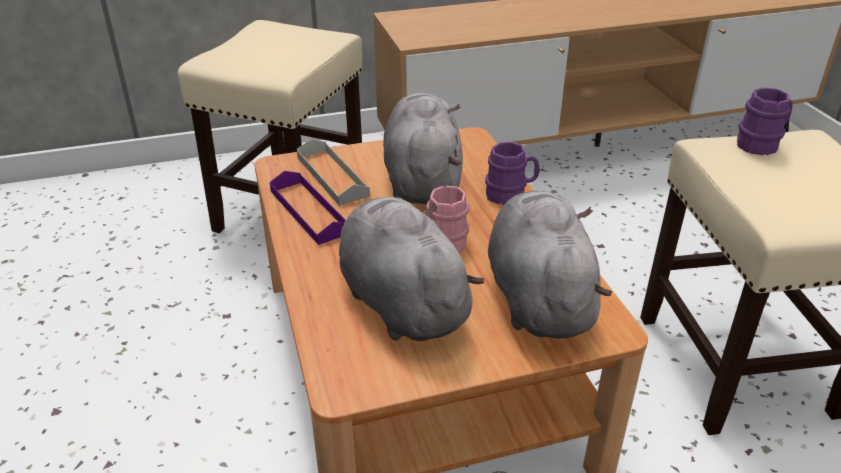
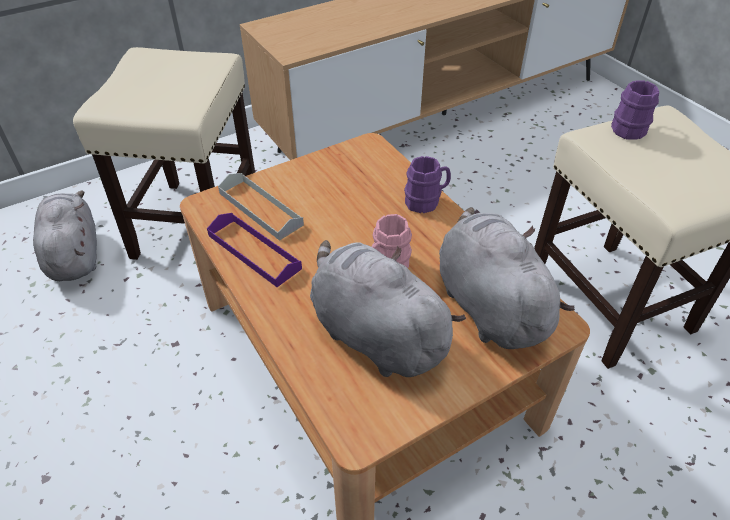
camera: 15 degrees left, 10 degrees up
grey plush toy [383,93,463,204] -> grey plush toy moved to [33,191,97,281]

